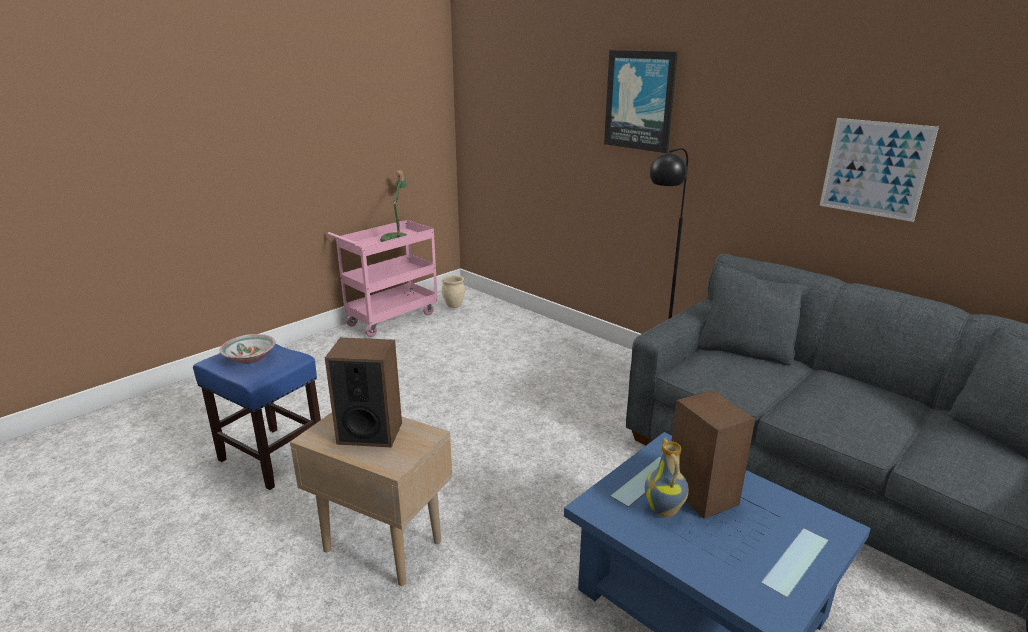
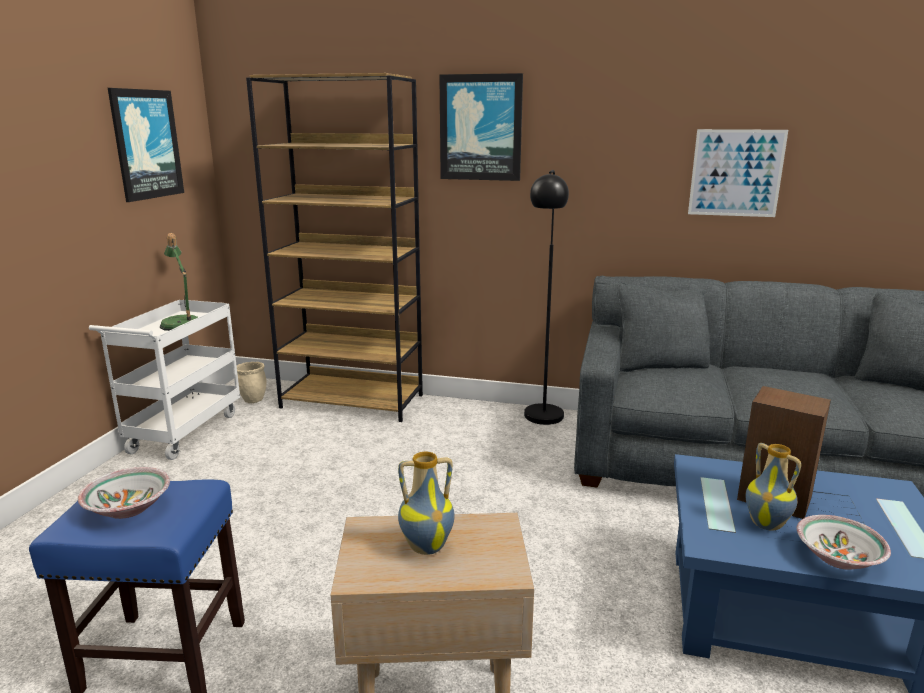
camera: 30 degrees left, 5 degrees down
speaker [325,338,402,447] -> vase [398,452,454,555]
pink cart [327,220,438,337] -> white cart [89,300,240,460]
none -> picture [108,88,184,202]
none -> brown bookcase [246,73,423,422]
none -> bowl [796,515,891,570]

